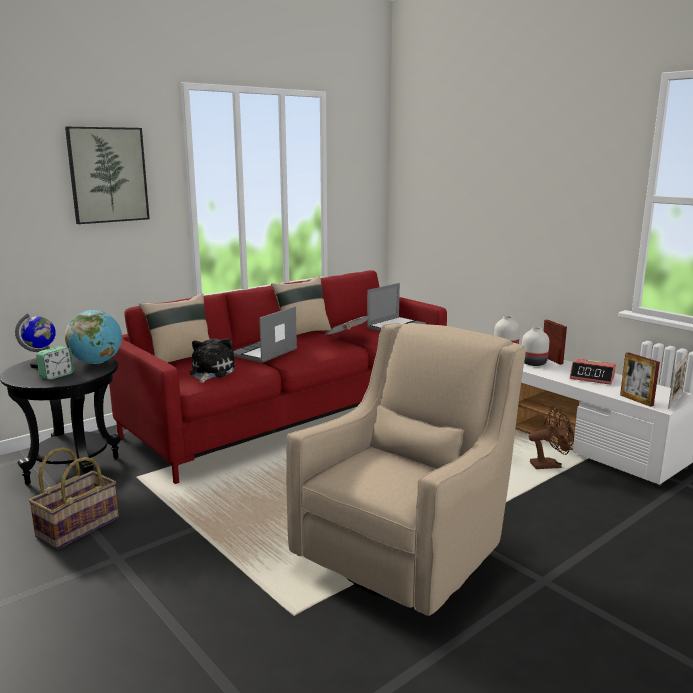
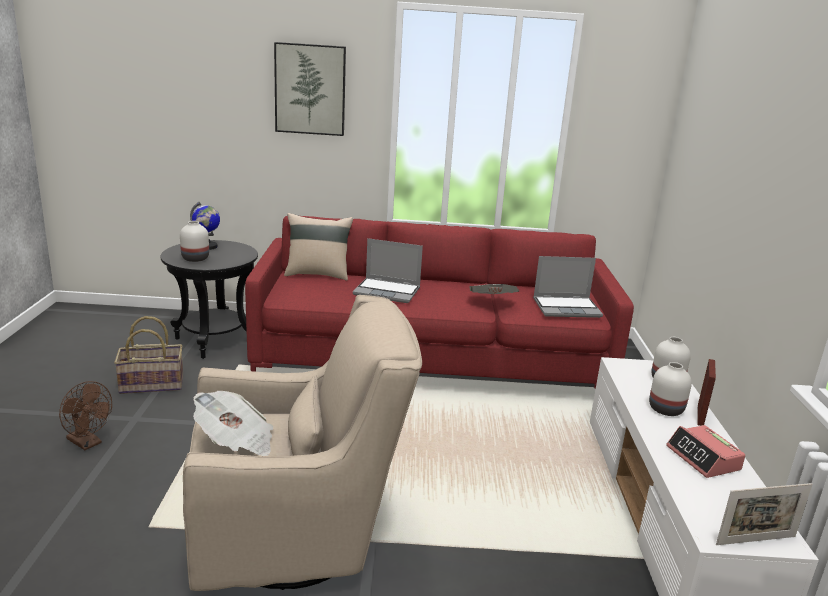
camera: 40 degrees right, 5 degrees up
alarm clock [36,346,74,380] -> white vase [180,221,209,262]
globe [65,310,122,364] -> none
plush toy [189,338,236,383] -> none
laptop [233,306,297,363] -> laptop turned 150 degrees counterclockwise [353,238,423,303]
beige pillow [271,276,331,335] -> none
brown fan [529,408,574,469] -> brown fan moved to [59,381,112,450]
picture frame [620,352,660,407] -> none
none -> newspaper [193,391,273,456]

